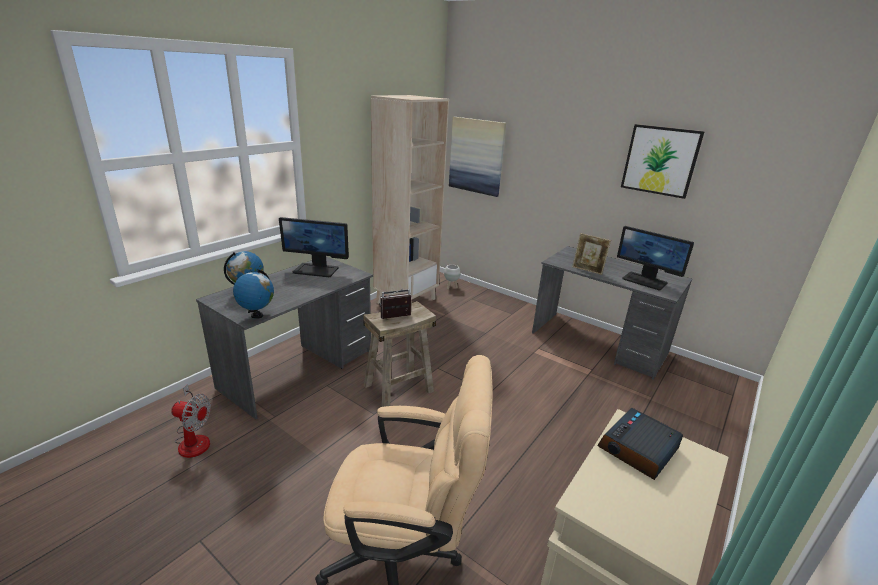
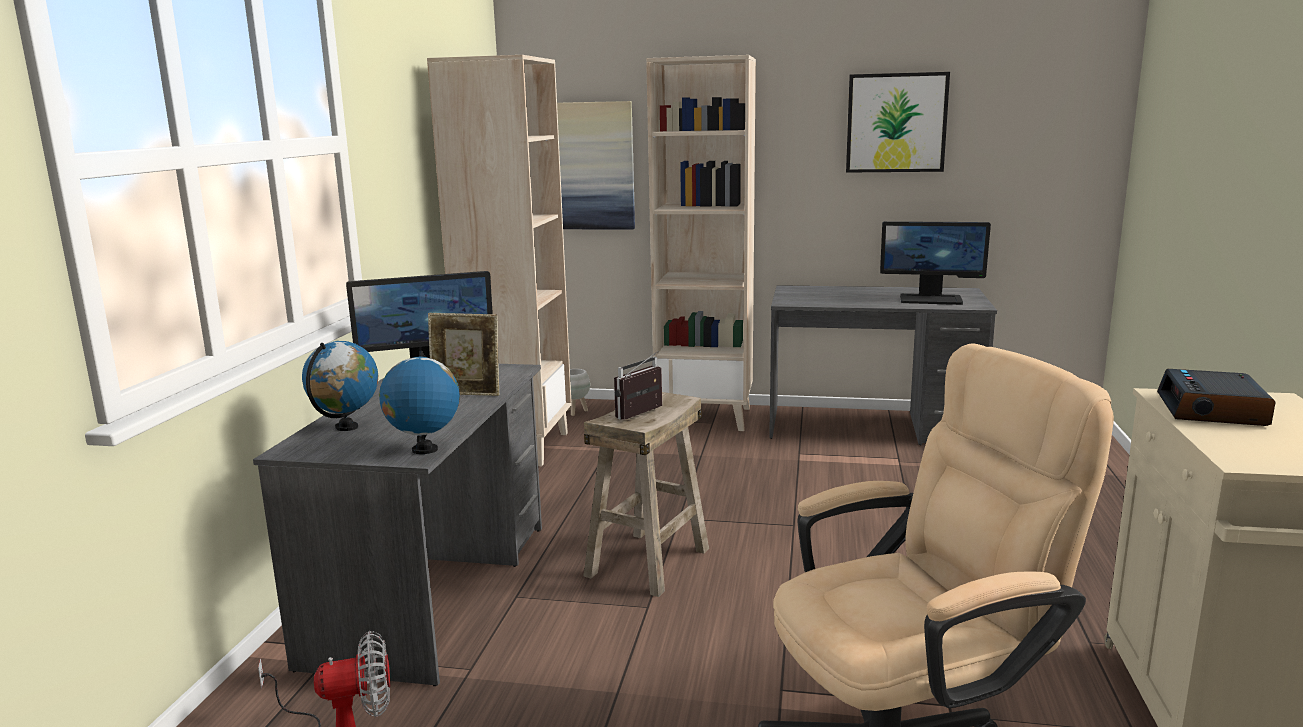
camera: 25 degrees left, 10 degrees down
picture frame [572,233,611,275] -> picture frame moved to [428,313,499,396]
none -> beige bookcase [646,55,756,431]

